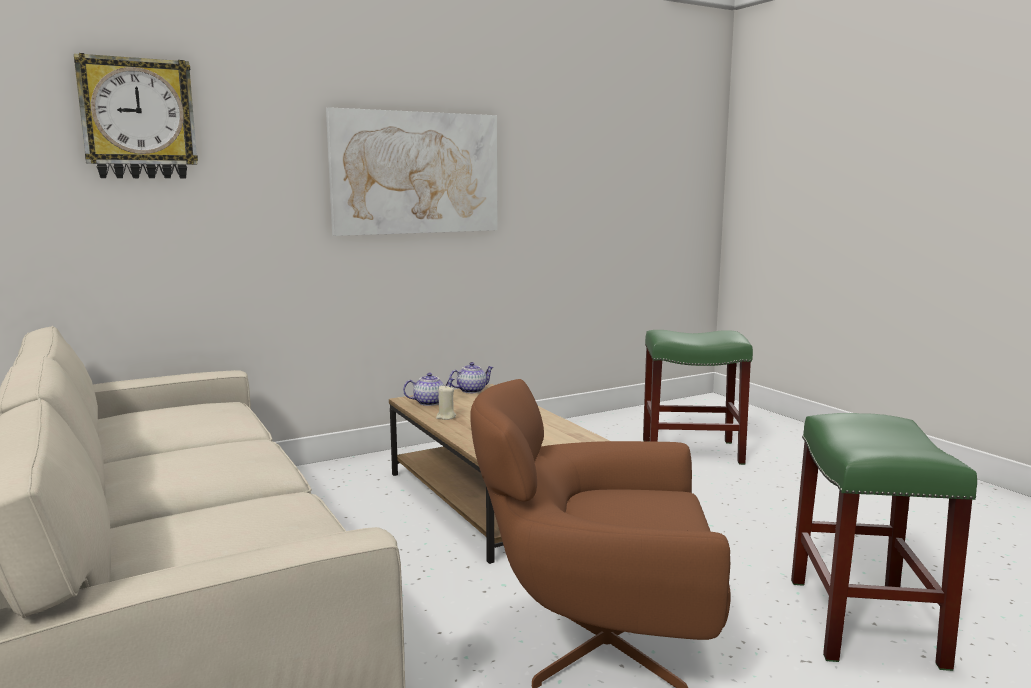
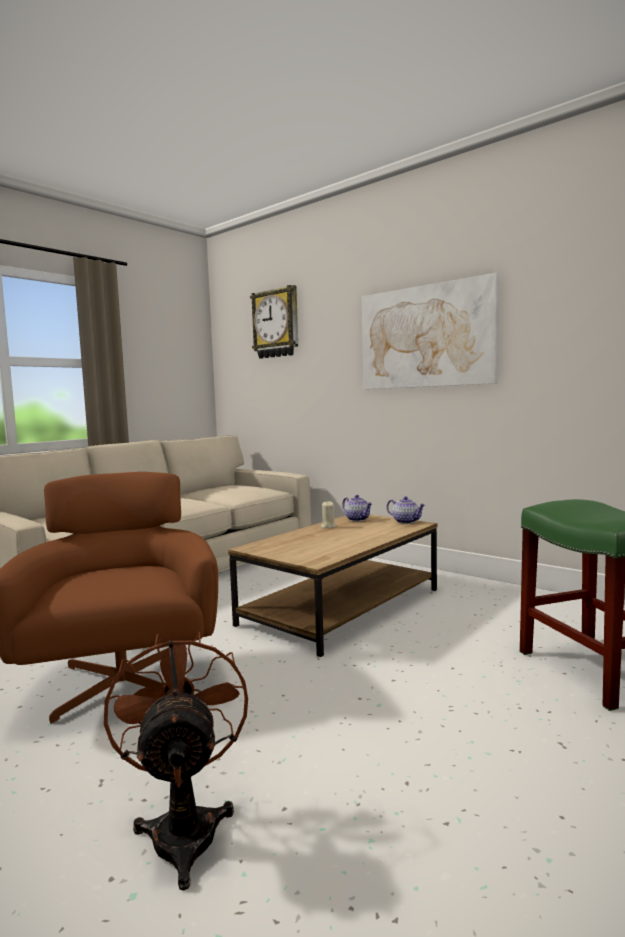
camera: 70 degrees right, 5 degrees down
green stool [791,413,977,671] -> brown fan [104,632,248,891]

